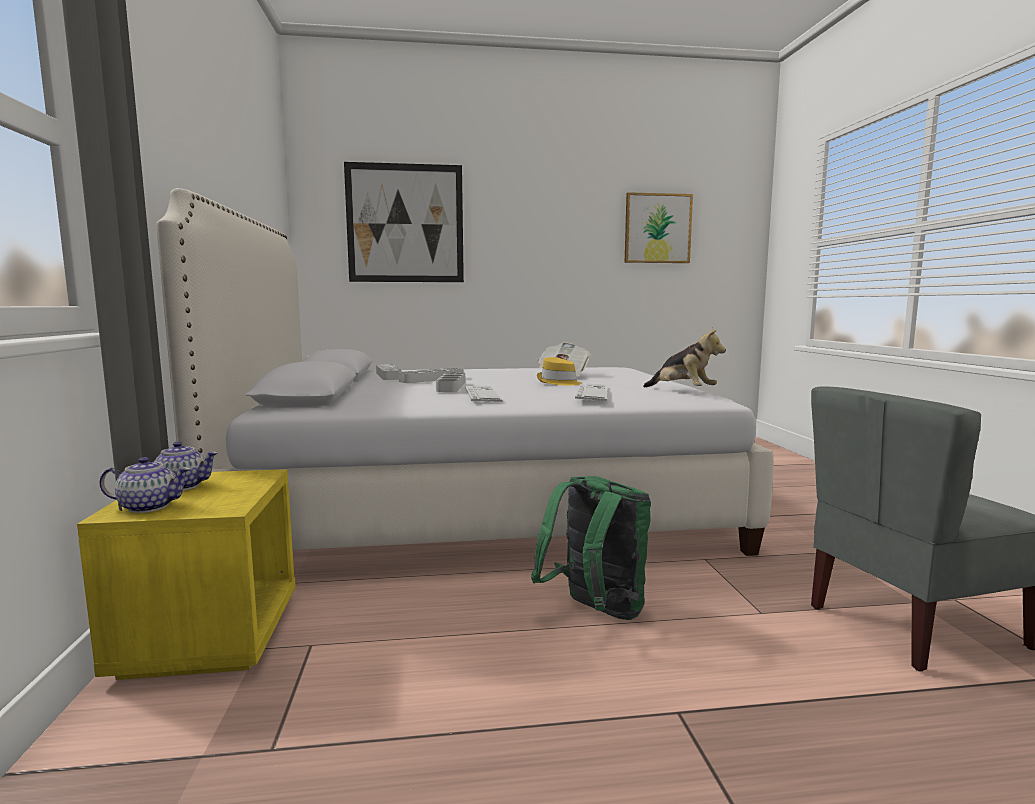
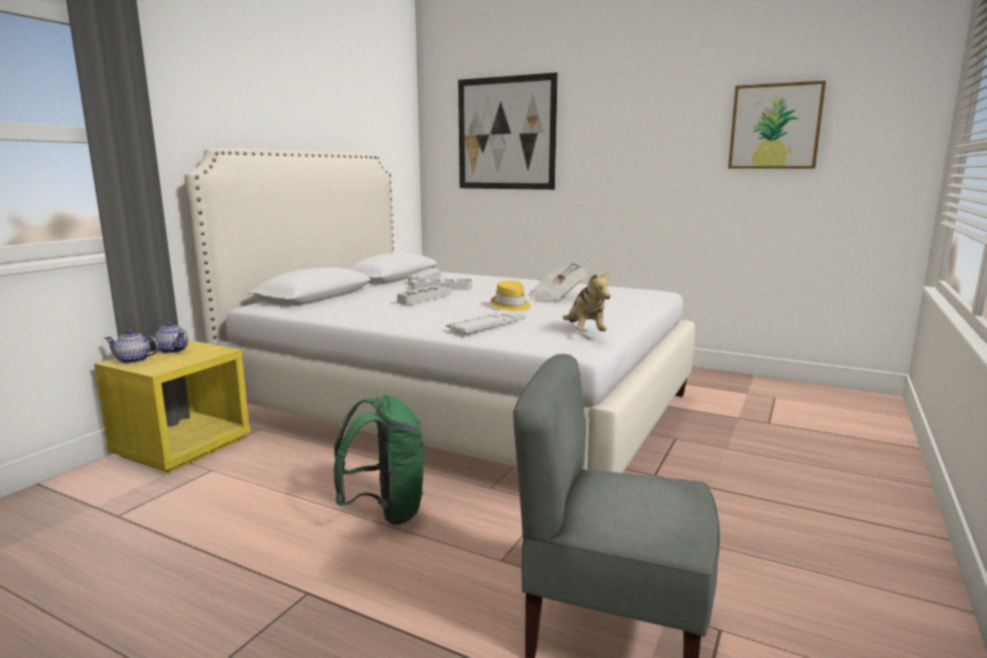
camera: 35 degrees right, 5 degrees up
teapot [99,457,191,513] -> teapot turned 150 degrees clockwise [104,330,159,364]
keyboard [465,385,502,402] -> none

